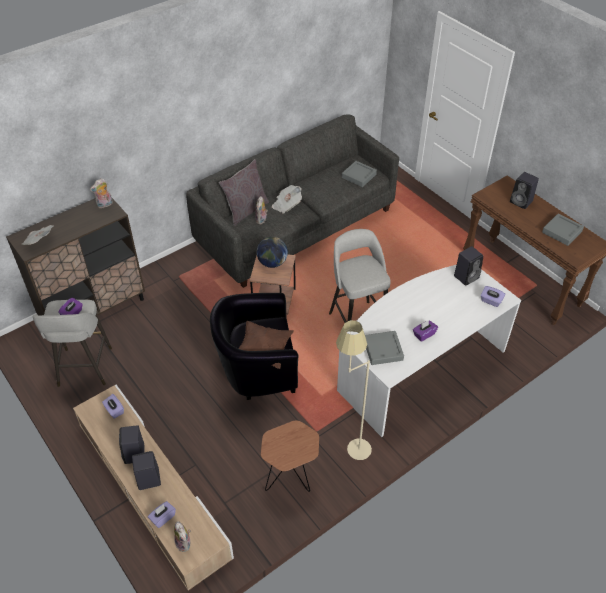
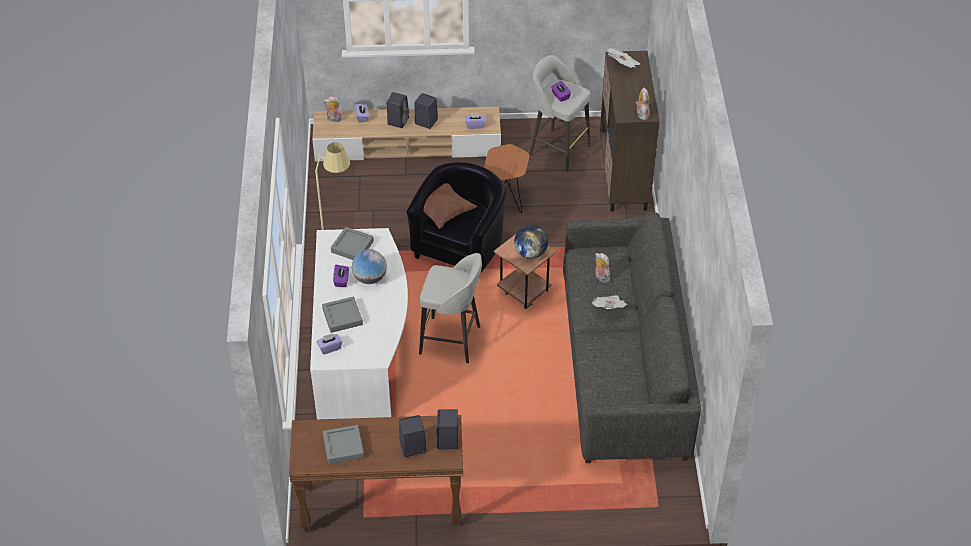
camera: 125 degrees right, 0 degrees up
grey pillow [219,159,269,226] -> none
brown side table [261,420,319,492] -> brown side table moved to [484,144,529,213]
grey tray [342,161,377,187] -> grey tray moved to [322,297,363,333]
black speaker [454,246,483,286] -> black speaker moved to [436,409,458,449]
none -> globe [352,249,387,284]

